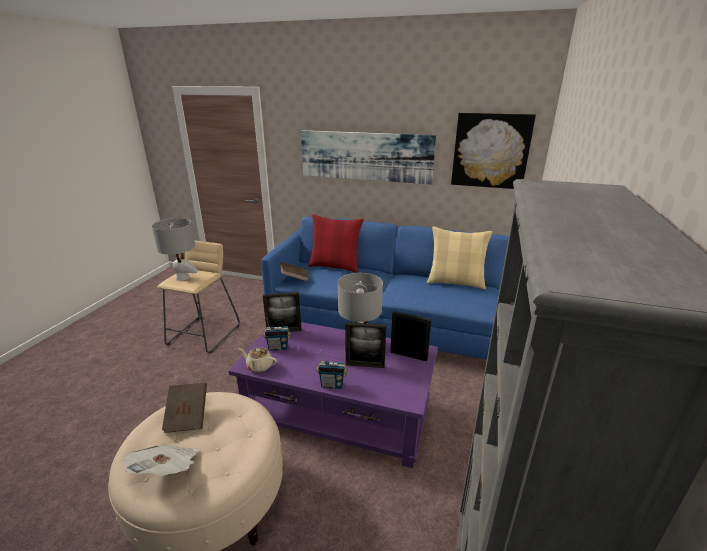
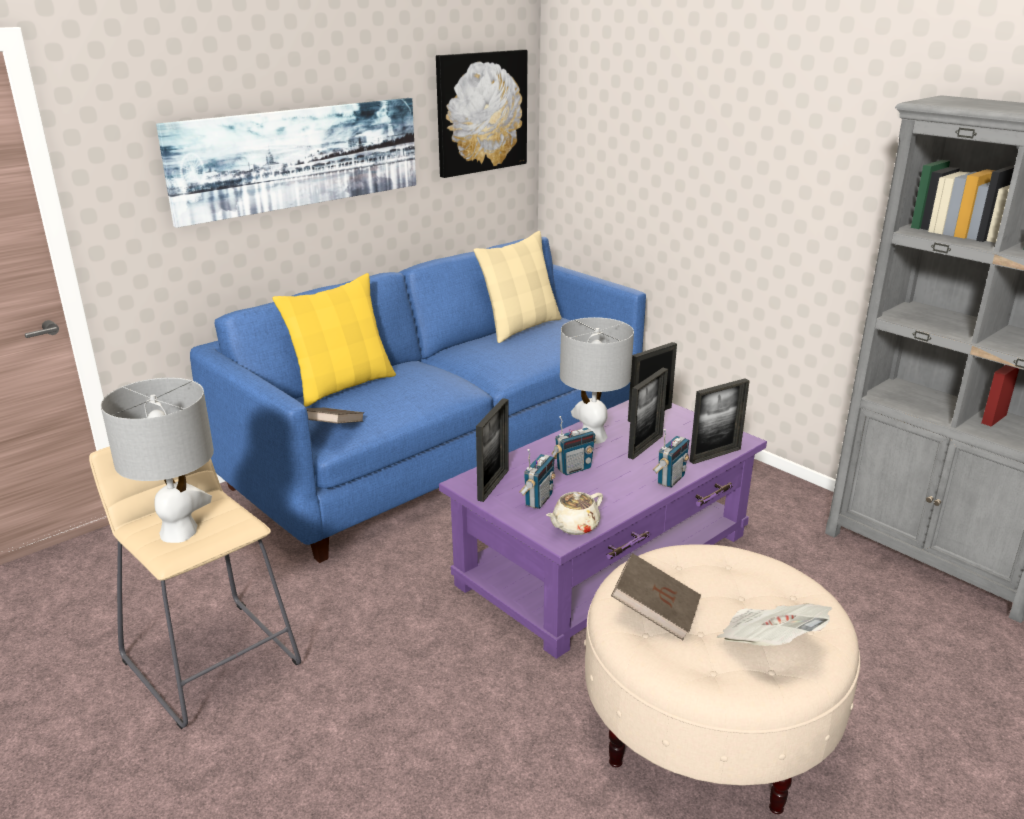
camera: 60 degrees left, 0 degrees up
red pillow [308,214,364,273] -> yellow pillow [272,273,396,407]
none -> radio [551,416,596,475]
none -> picture frame [689,378,750,464]

